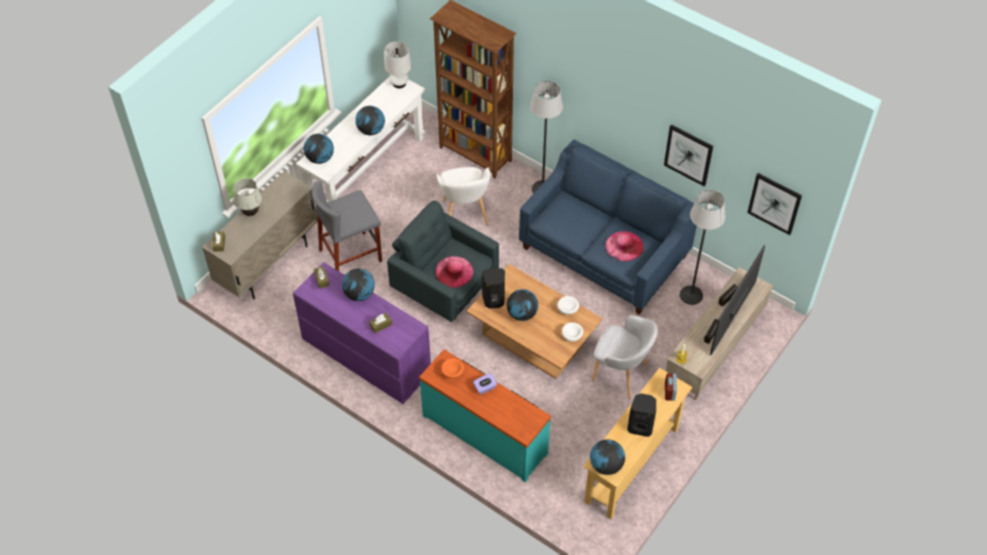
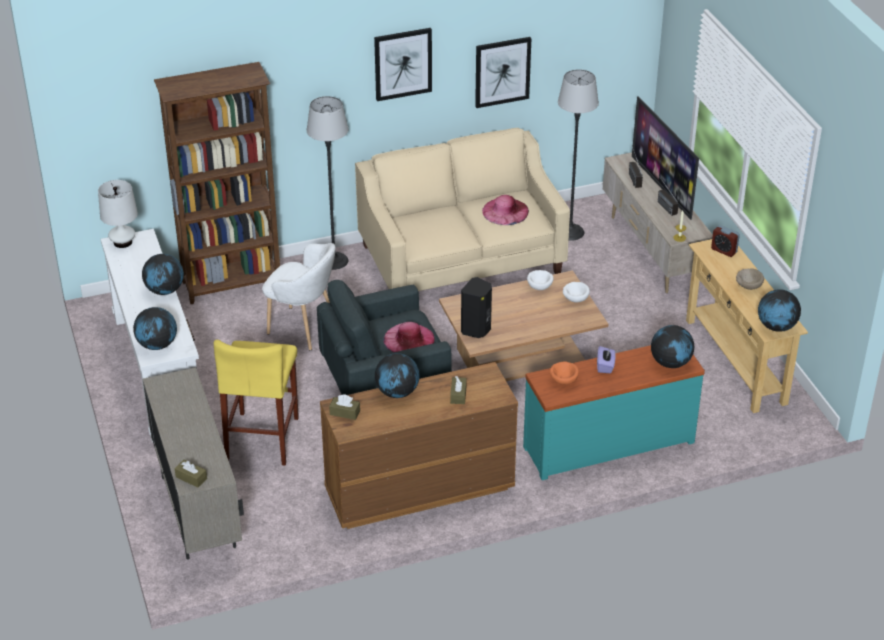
camera: 55 degrees left, 15 degrees down
white table lamp [233,178,262,216] -> none
purple dresser [293,262,431,404] -> brown dresser [320,362,518,529]
grey stool [312,181,382,271] -> yellow stool [214,340,299,466]
globe [507,289,538,321] -> globe moved to [651,325,694,368]
blue sofa [519,140,697,314] -> beige sofa [355,128,570,291]
grey armchair [592,315,658,399] -> none
black speaker [627,393,656,437] -> beige bowl [736,268,764,290]
picture [747,173,802,235] -> picture moved to [374,28,432,101]

